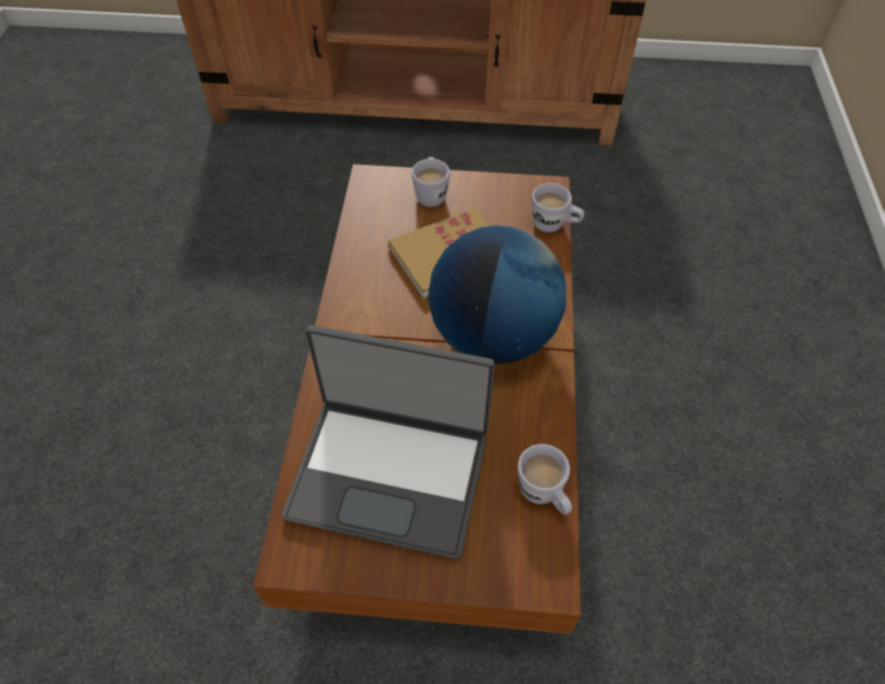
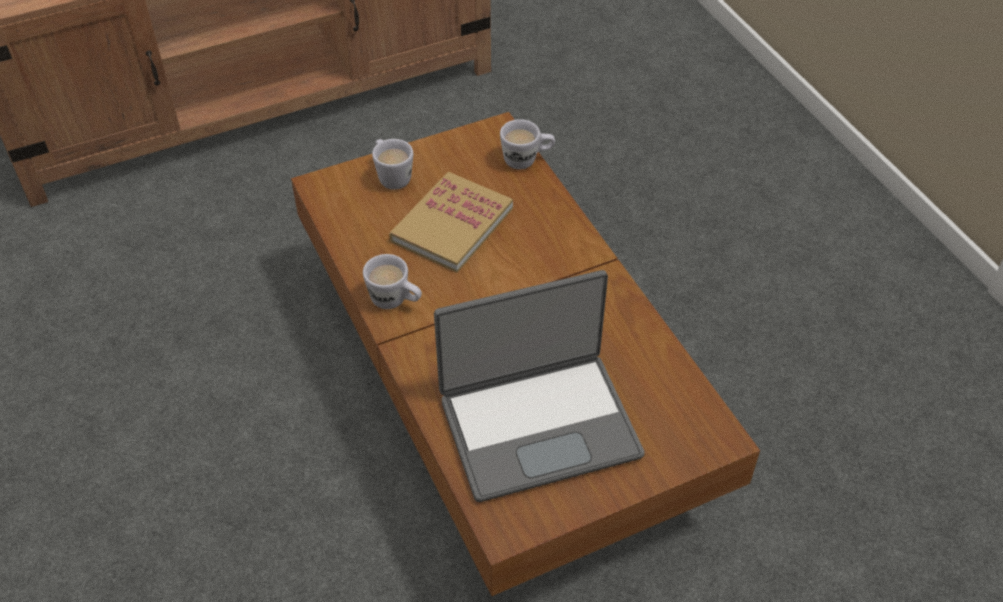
camera: 30 degrees left, 5 degrees down
globe [428,225,566,364] -> none
white mug [518,444,572,515] -> white mug moved to [363,254,422,309]

